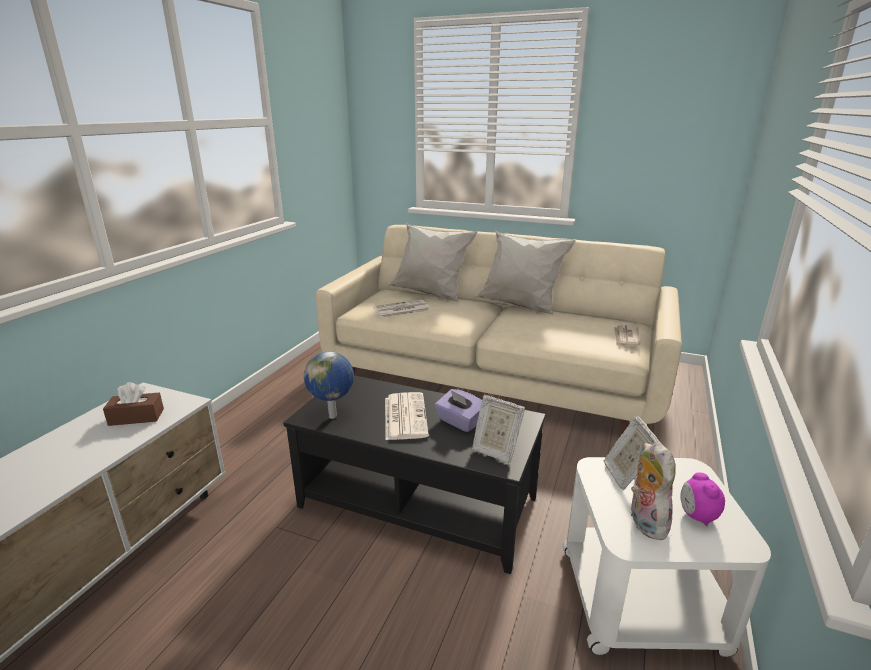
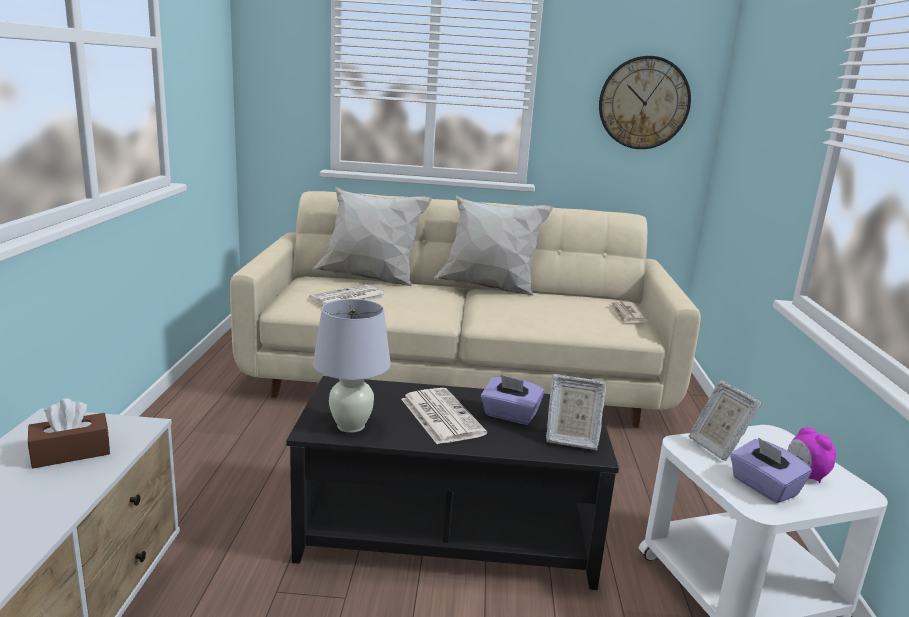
camera: 20 degrees left, 5 degrees down
globe [304,351,354,419] -> white table lamp [313,299,391,433]
plush toy [631,441,676,540] -> purple tissue box [730,437,812,503]
none -> wall clock [599,56,691,149]

